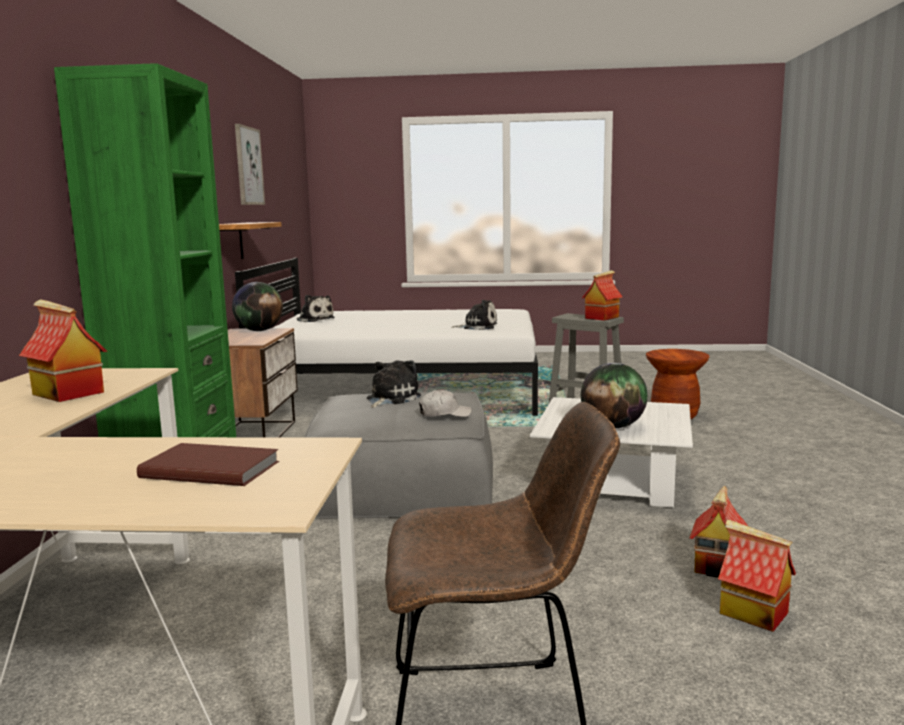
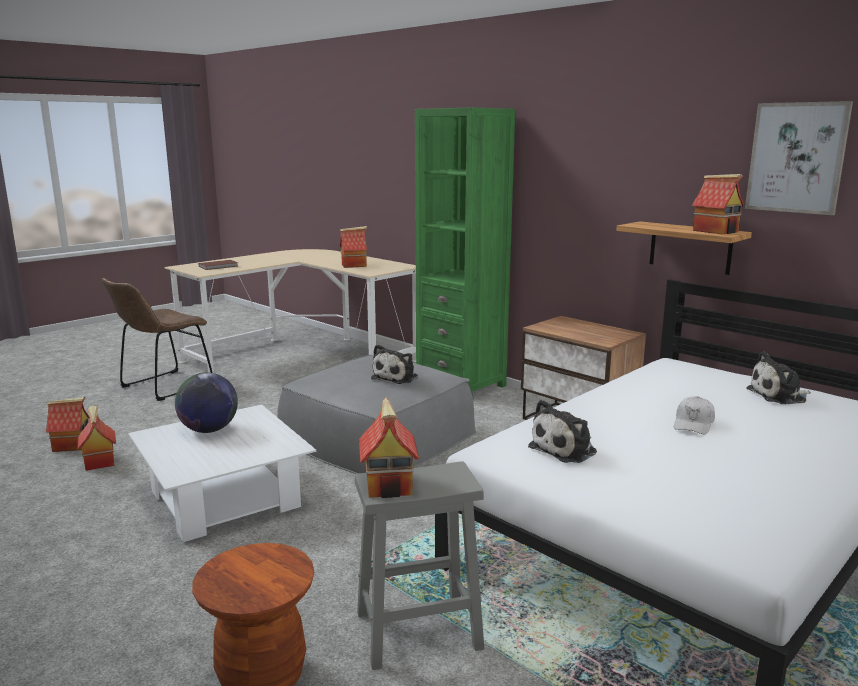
camera: 130 degrees right, 5 degrees up
globe [232,282,283,331] -> none
plush toy [367,360,421,408] -> plush toy turned 45 degrees clockwise [371,344,418,384]
white cap [419,390,472,417] -> white cap moved to [674,396,715,435]
none -> toy house [692,174,744,234]

